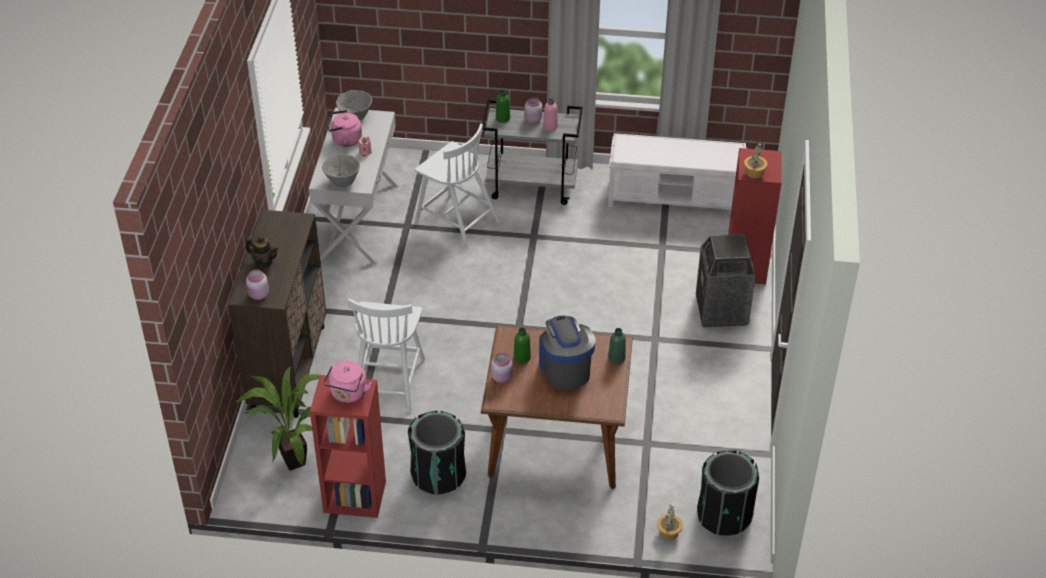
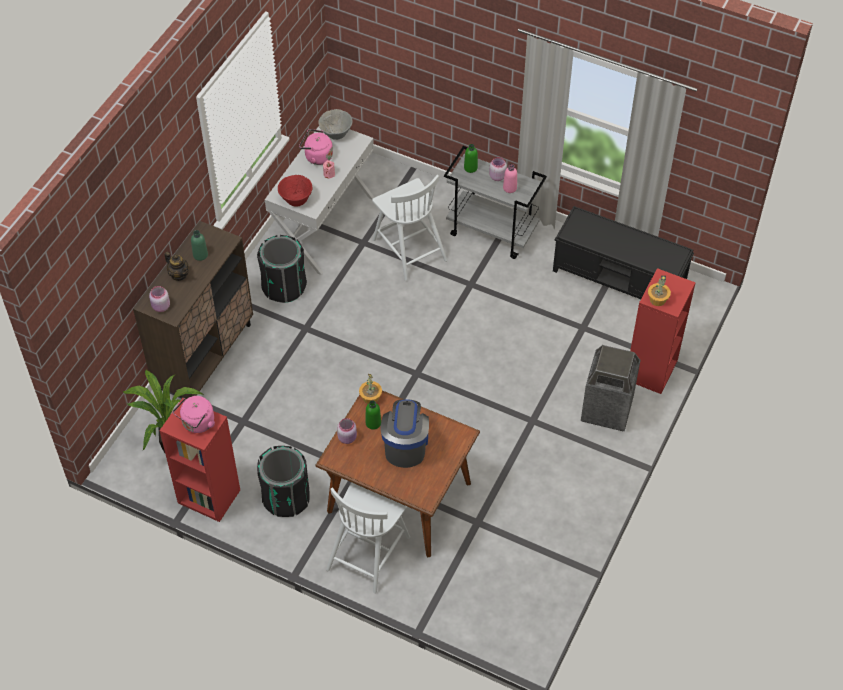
camera: 20 degrees right, 10 degrees up
grey bowl [322,154,360,187] -> red bowl [278,175,313,206]
white chair [347,298,425,413] -> white chair moved to [326,482,410,594]
white bench [608,133,747,210] -> black bench [553,206,694,299]
green bottle [608,328,626,364] -> green bottle moved to [191,230,208,261]
potted plant [657,505,683,540] -> potted plant moved to [359,374,382,404]
black trash can [697,451,759,536] -> black trash can moved to [257,235,307,303]

